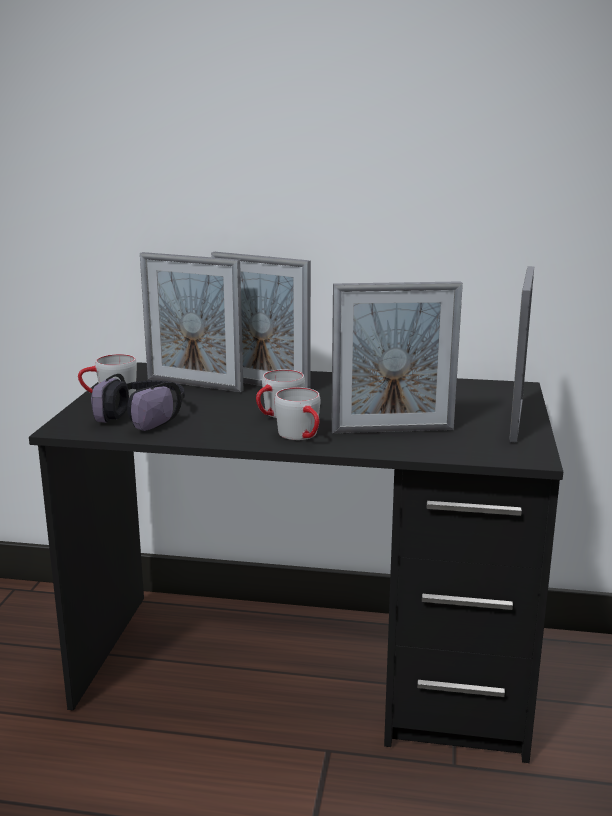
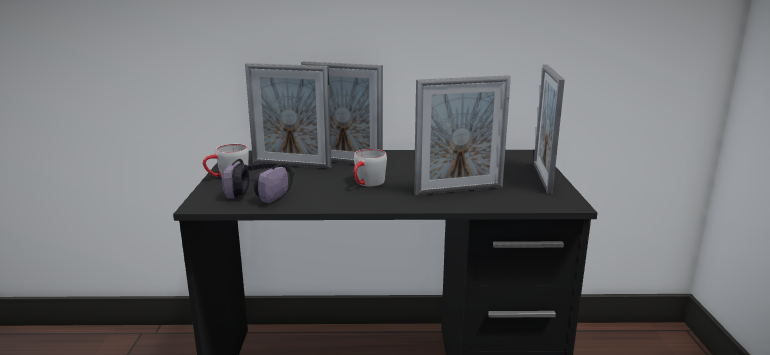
camera: 10 degrees left, 0 degrees up
grey mug [275,387,320,440] -> none

